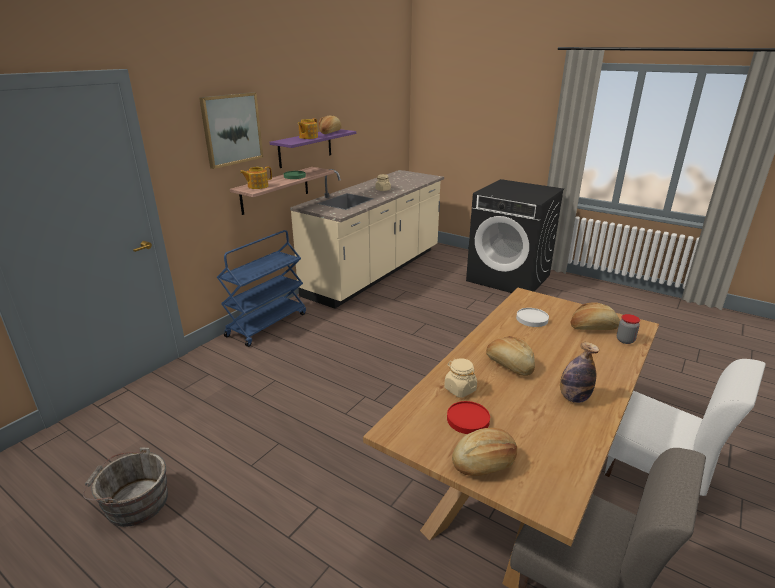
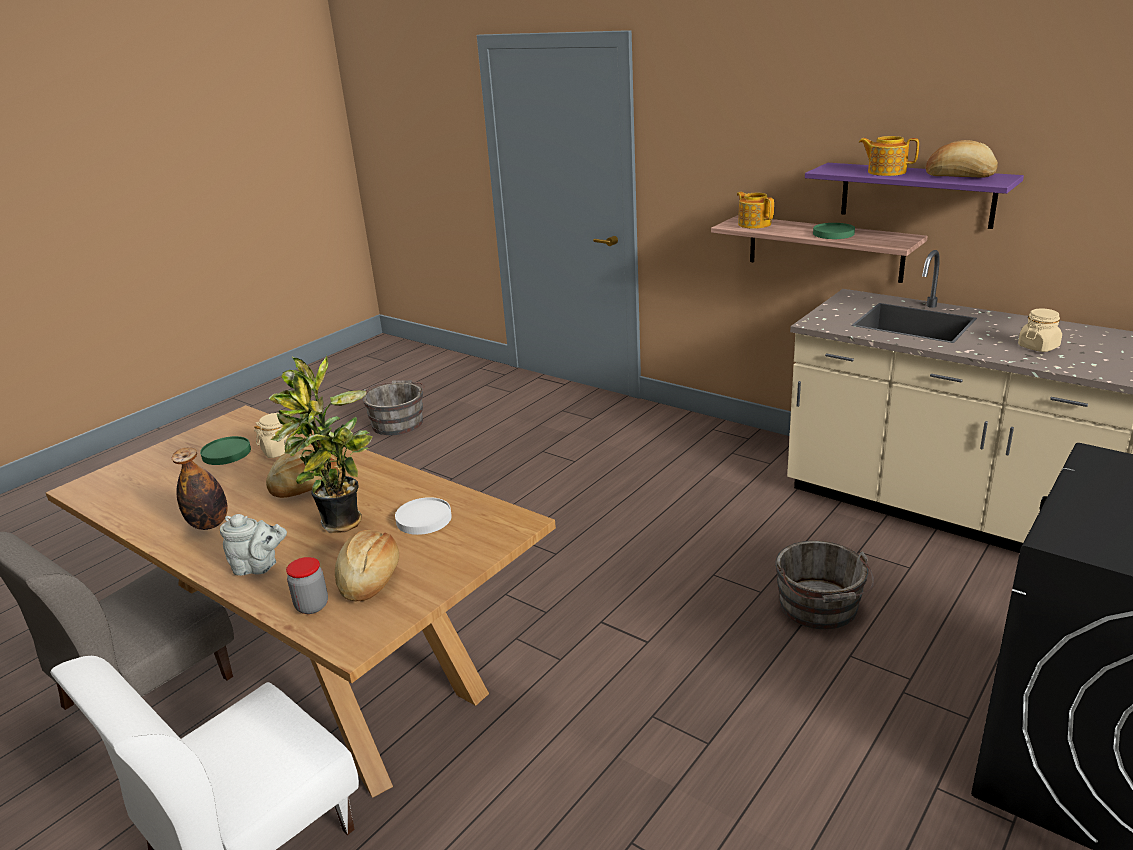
camera: 95 degrees right, 0 degrees up
picture [199,92,263,169] -> none
blue cart [217,230,306,347] -> none
red plate [447,401,490,434] -> green plate [200,436,251,465]
bread [452,428,517,476] -> none
none -> grey teapot [220,514,287,576]
none -> potted plant [269,355,372,533]
none -> grey bucket [775,541,874,629]

